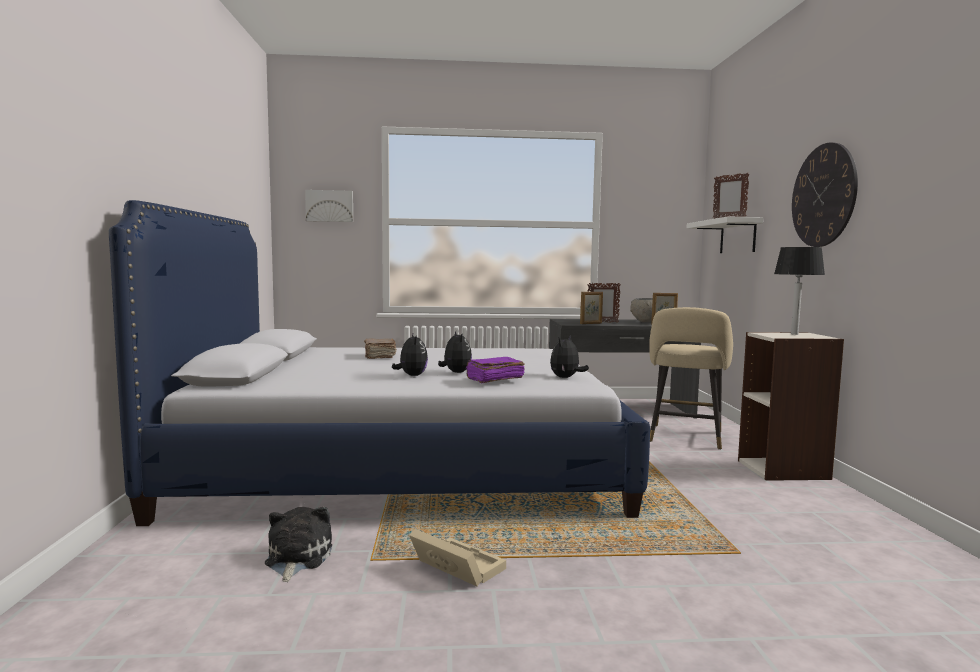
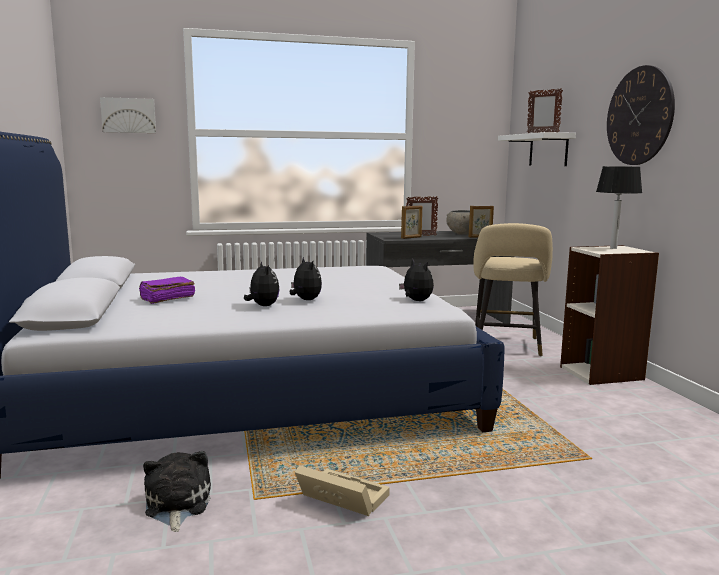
camera: 10 degrees left, 5 degrees up
brown book [364,338,397,359] -> none
purple book [466,357,525,383] -> purple book moved to [139,277,195,304]
plush toy [550,335,589,378] -> plush toy turned 120 degrees clockwise [399,258,434,301]

